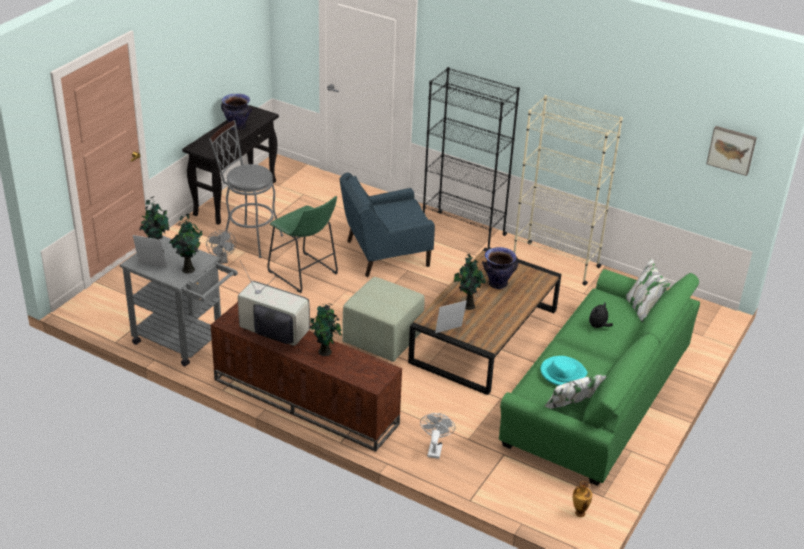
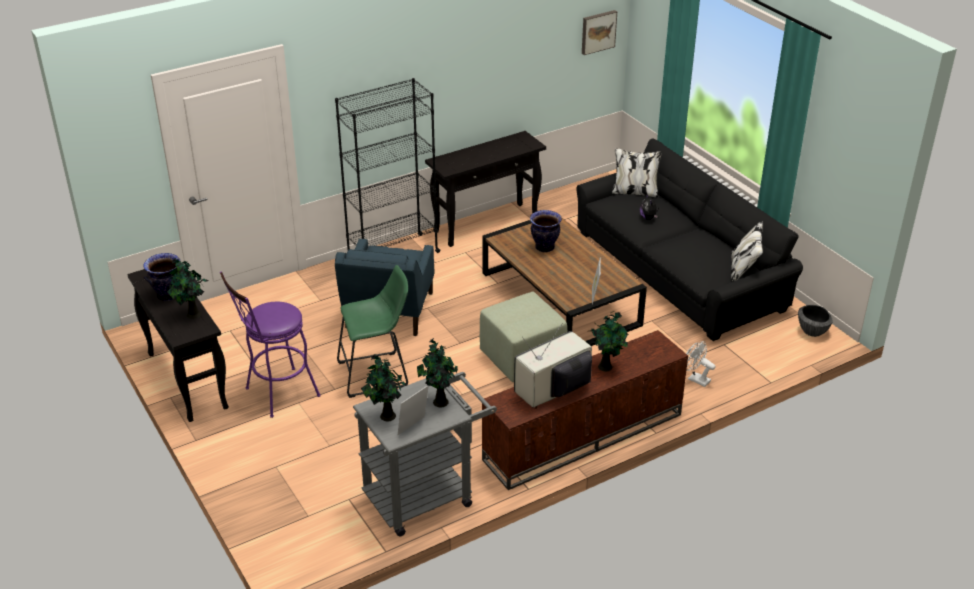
camera: 60 degrees left, 0 degrees up
grey fan [206,230,236,264] -> none
grey stool [209,120,283,258] -> purple stool [220,271,321,418]
potted plant [454,253,486,310] -> potted plant moved to [167,258,208,319]
green sofa [499,259,700,486] -> black sofa [576,139,803,341]
beige bookcase [514,95,623,286] -> black console table [425,131,546,247]
turquoise hat [540,356,588,386] -> none
vase [573,481,592,517] -> bowl [798,305,833,337]

